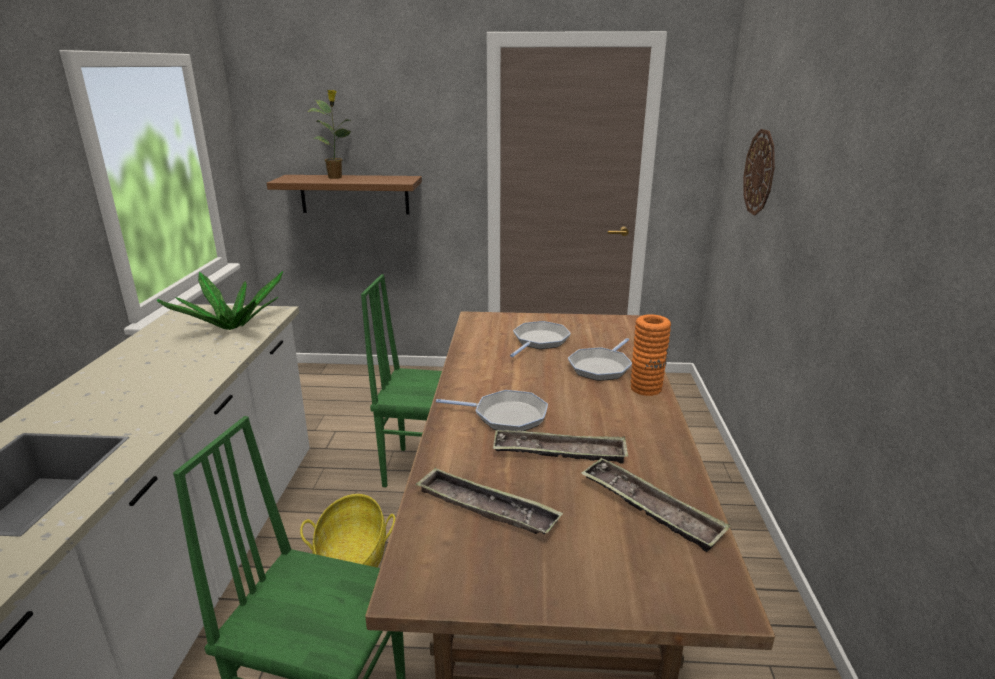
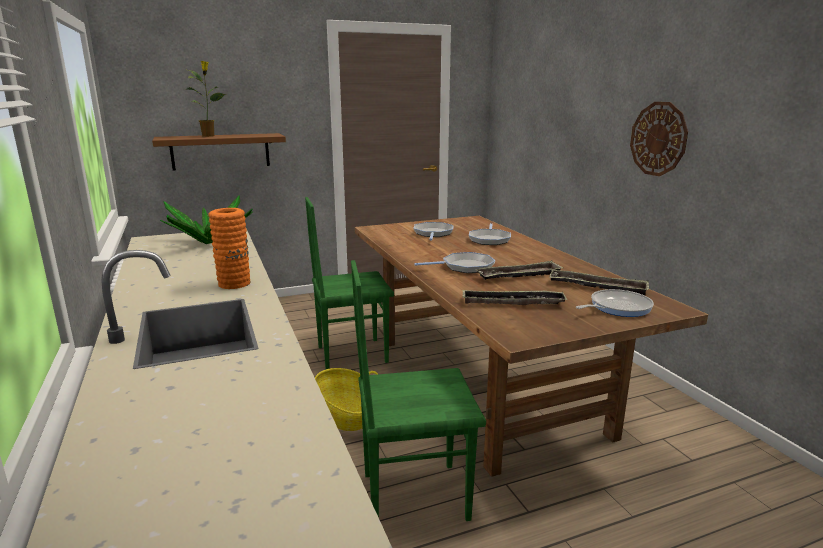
camera: 25 degrees left, 5 degrees down
orange vase [631,314,671,396] -> orange vase moved to [208,208,251,289]
wall clock [743,129,775,215] -> wall clock moved to [630,102,688,176]
none -> frying pan [576,289,654,317]

